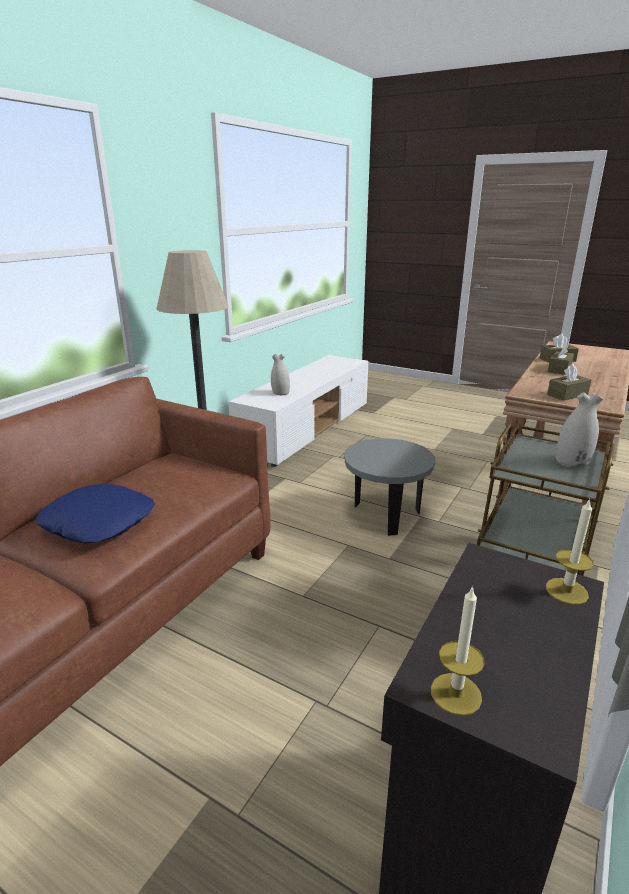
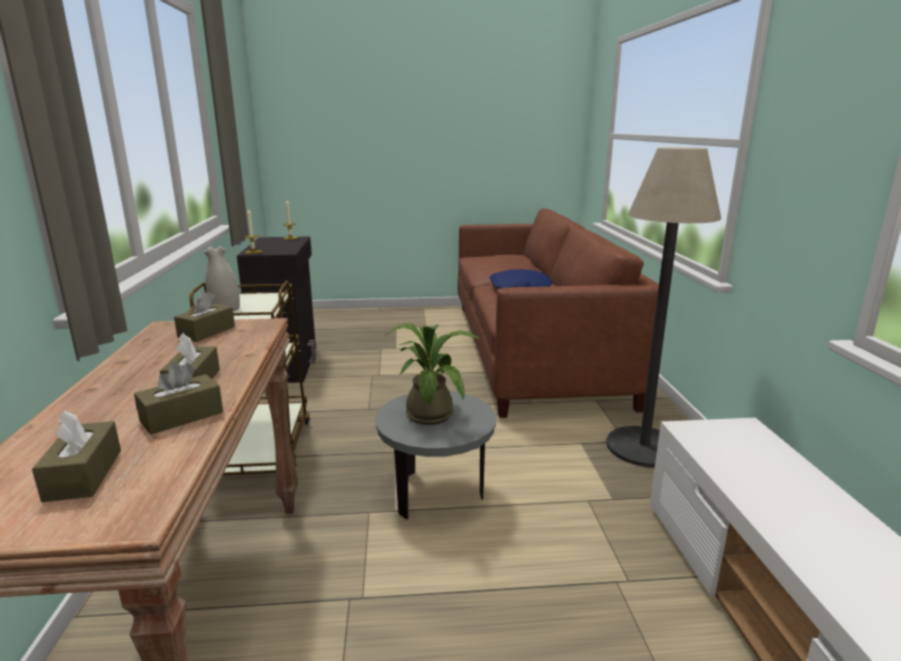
camera: 145 degrees right, 5 degrees down
white vase [271,354,290,395] -> none
none -> brown tissue box [32,410,121,502]
none -> potted plant [385,323,480,425]

